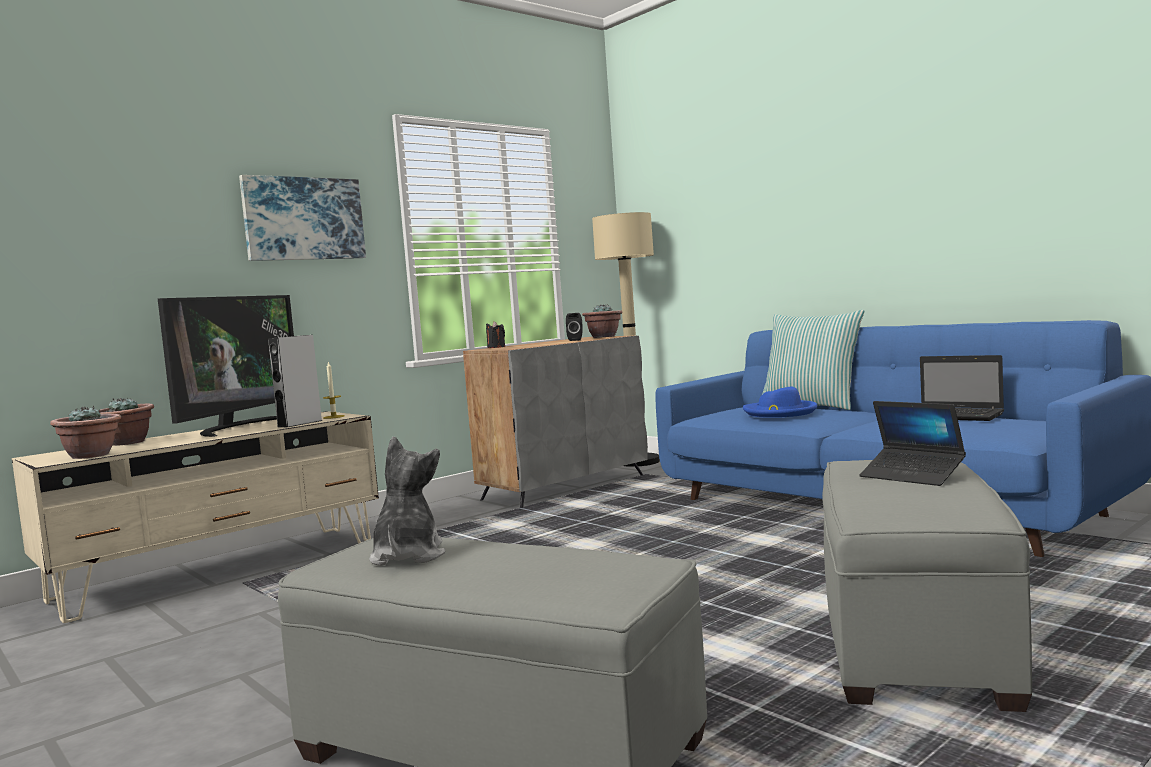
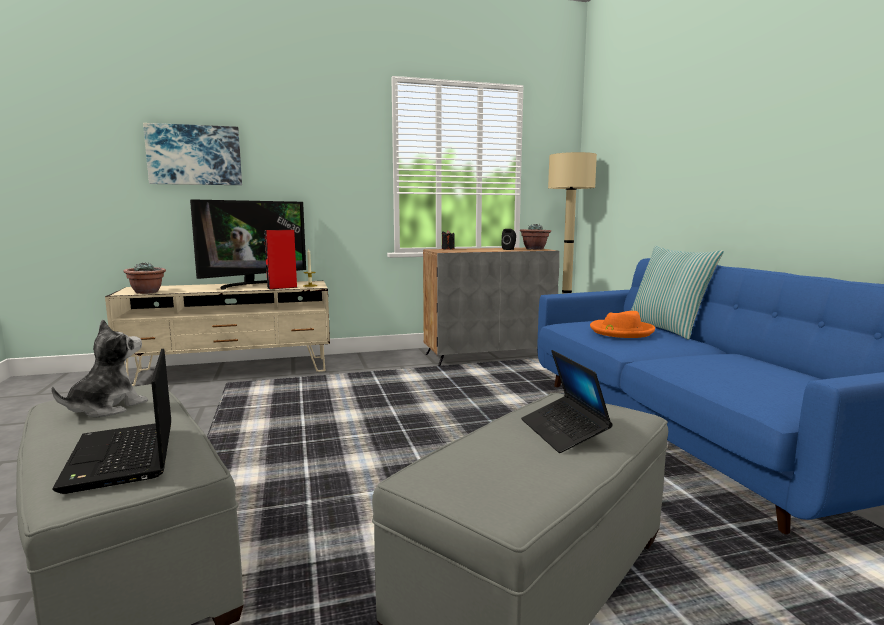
camera: 25 degrees right, 5 degrees up
potted plant [99,398,154,446] -> none
picture [239,175,366,261] -> picture moved to [143,123,242,185]
grey speaker [268,335,322,427] -> red speaker [264,230,298,289]
blue hat [743,387,817,418] -> orange hat [590,311,655,338]
laptop [920,355,1004,421] -> laptop moved to [53,349,171,494]

